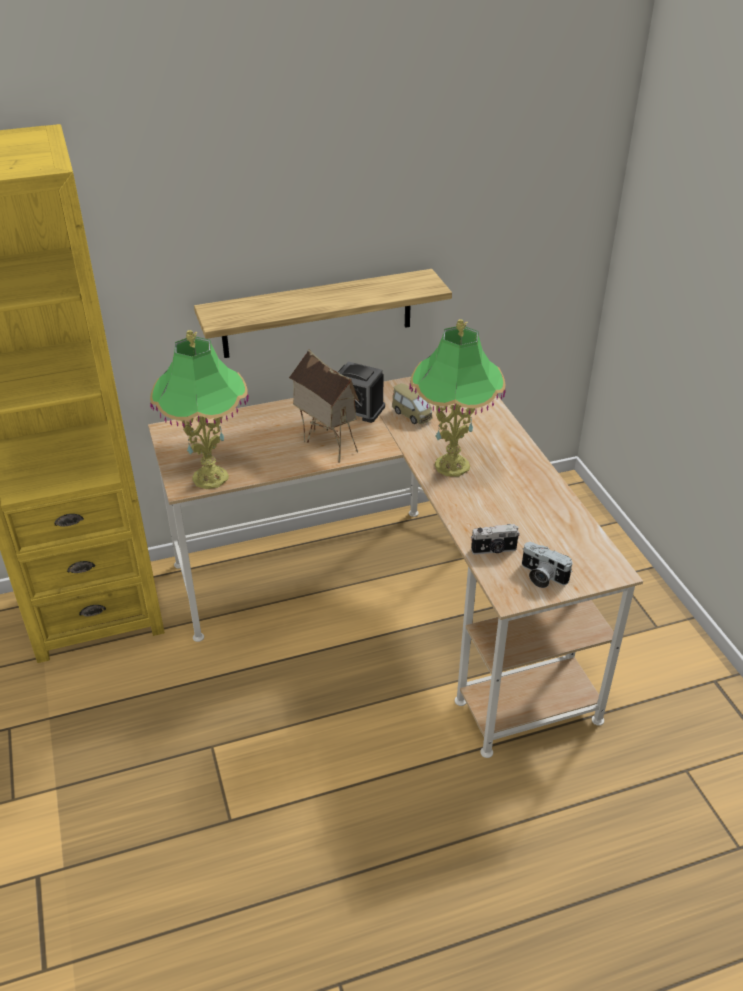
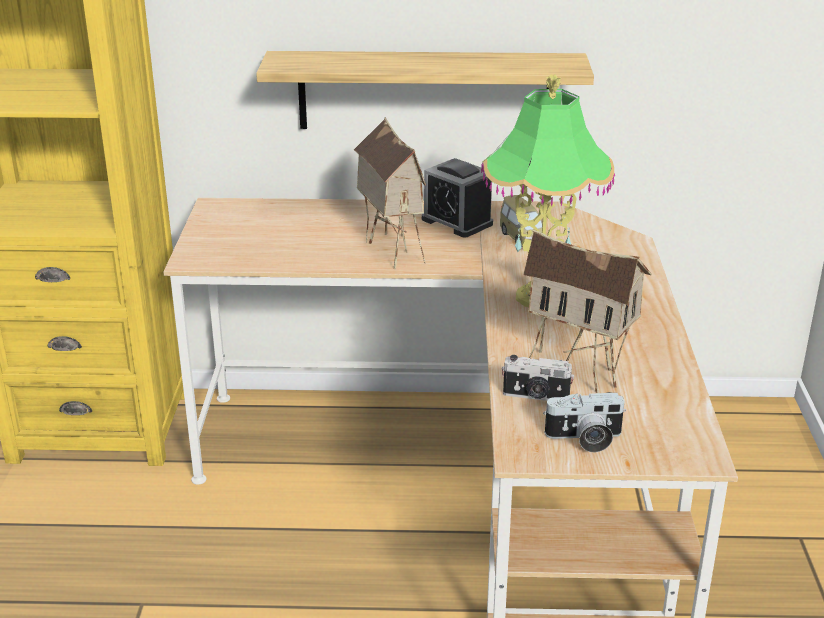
camera: 20 degrees right, 10 degrees down
table lamp [150,330,249,489] -> none
camera [522,542,573,588] -> camera turned 60 degrees counterclockwise [543,392,626,452]
none -> toy house [523,229,652,393]

